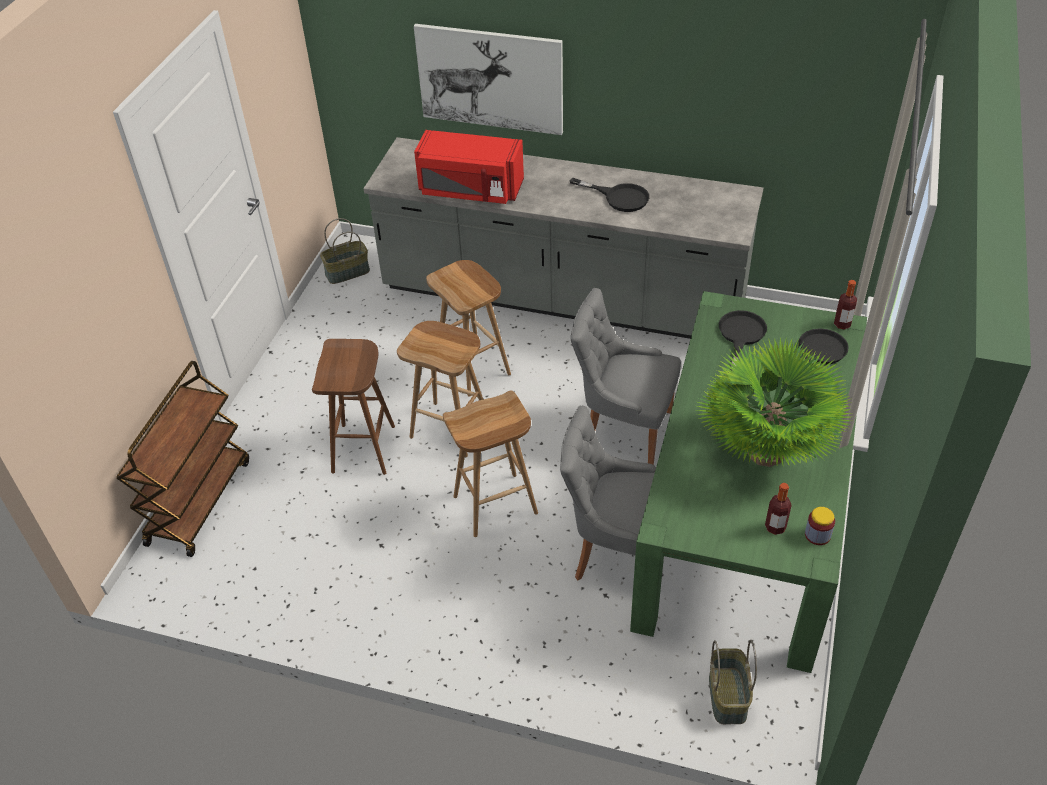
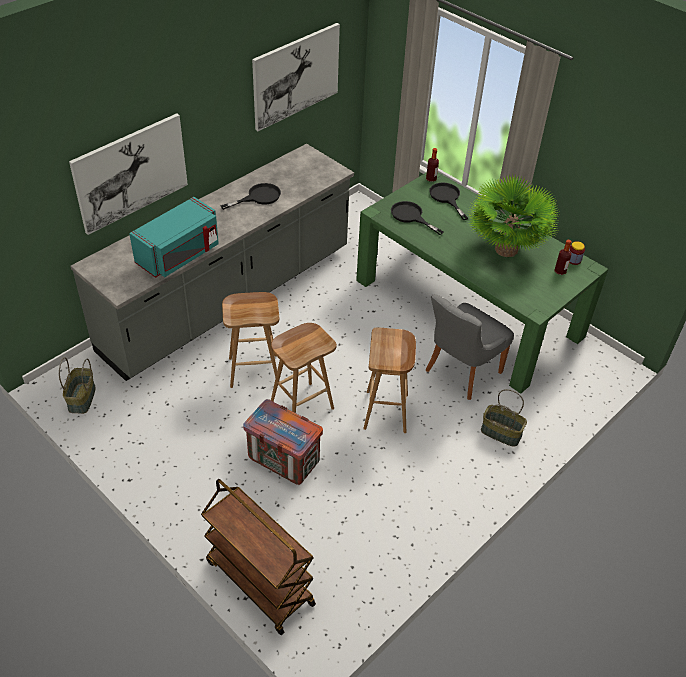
camera: 65 degrees left, 0 degrees up
brown stool [312,339,395,475] -> crate [243,399,323,485]
red microwave [414,130,524,204] -> turquoise microwave [129,197,219,278]
grey chair [570,288,681,465] -> none
basket [709,640,757,724] -> basket moved to [481,389,527,447]
none -> picture [252,23,340,131]

